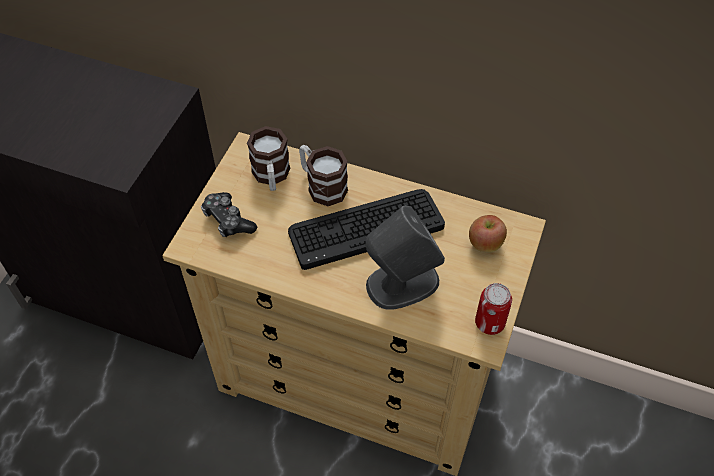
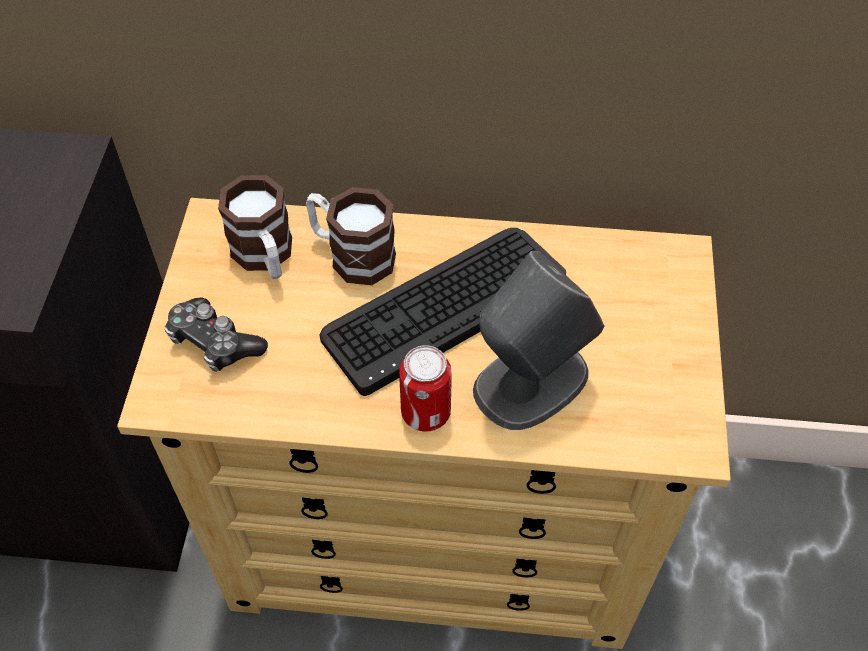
camera: 15 degrees left, 0 degrees up
apple [469,215,507,253] -> none
can [475,283,512,335] -> can moved to [399,345,451,431]

